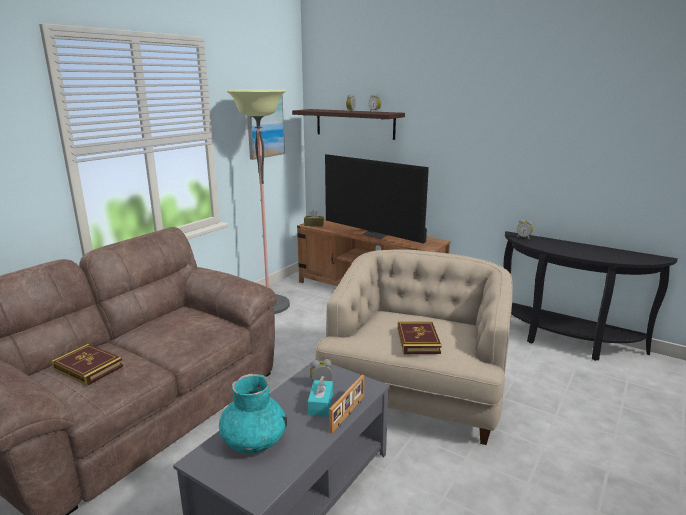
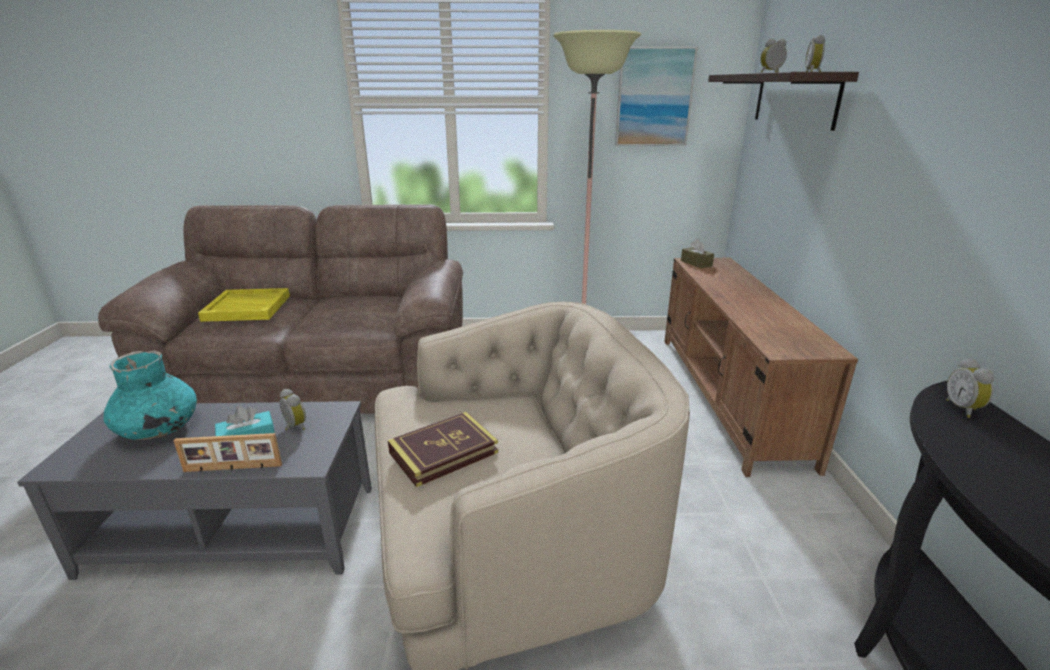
camera: 55 degrees right, 5 degrees up
book [51,344,123,386] -> yellow tray [198,288,290,322]
television [325,154,429,244] -> none

